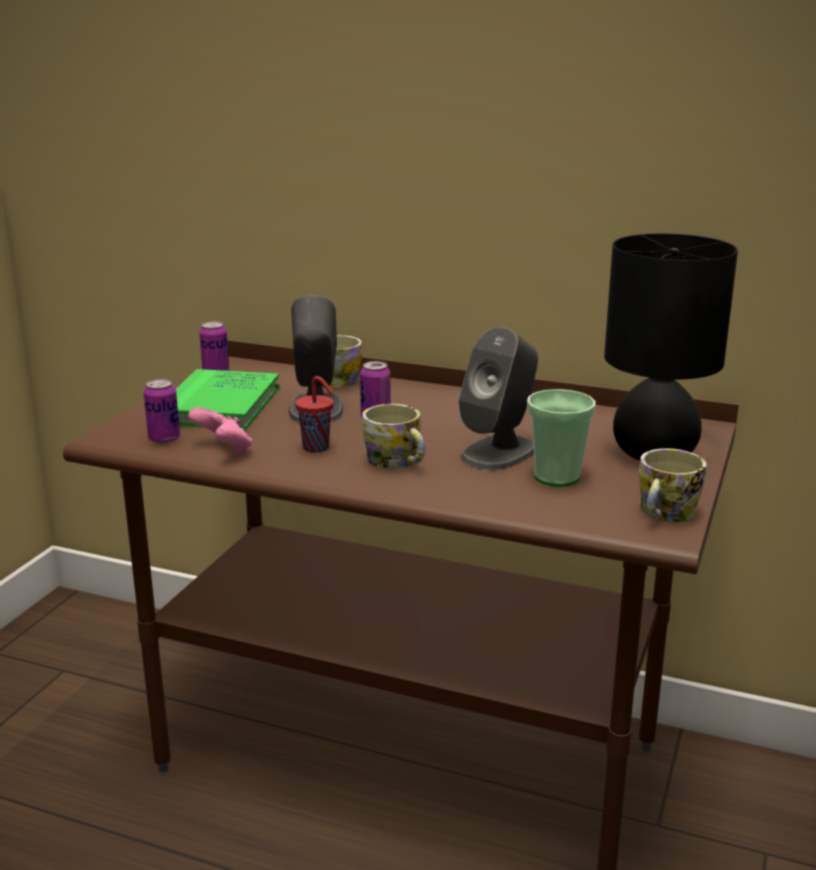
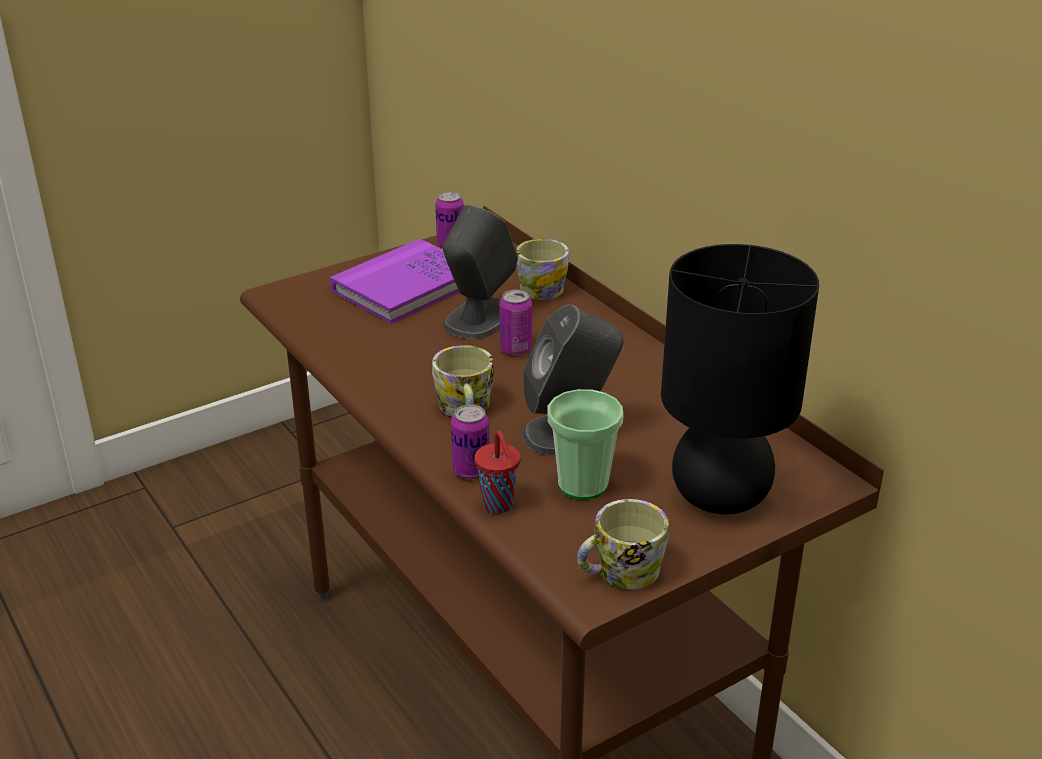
camera: 35 degrees right, 10 degrees up
can [144,379,180,444] -> can moved to [451,404,489,479]
green book [176,369,279,430] -> purple book [330,239,459,324]
pink game controller [188,407,252,455] -> none
red cup [295,376,334,453] -> red cup moved to [474,430,520,514]

